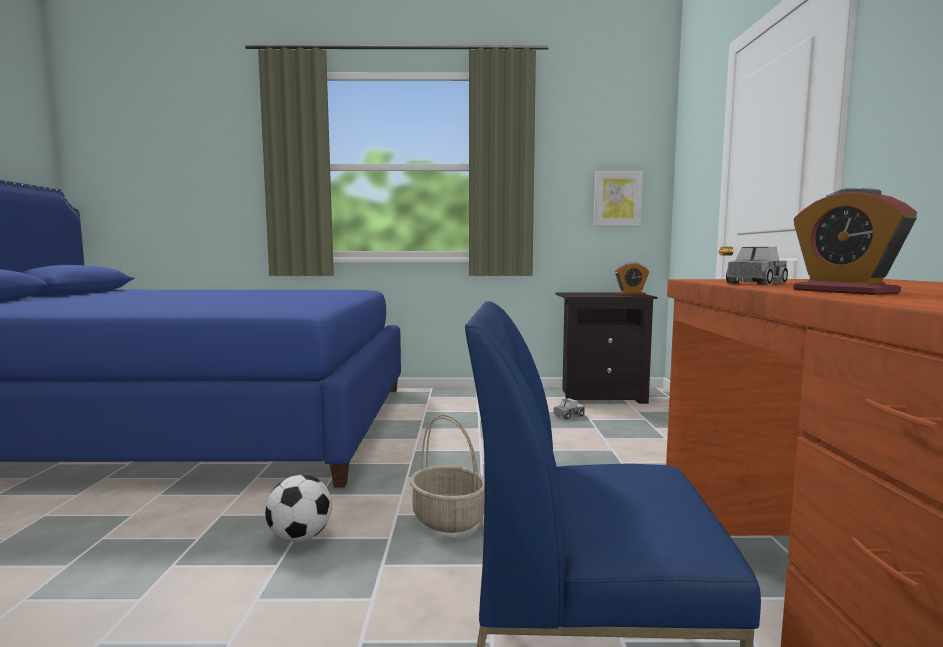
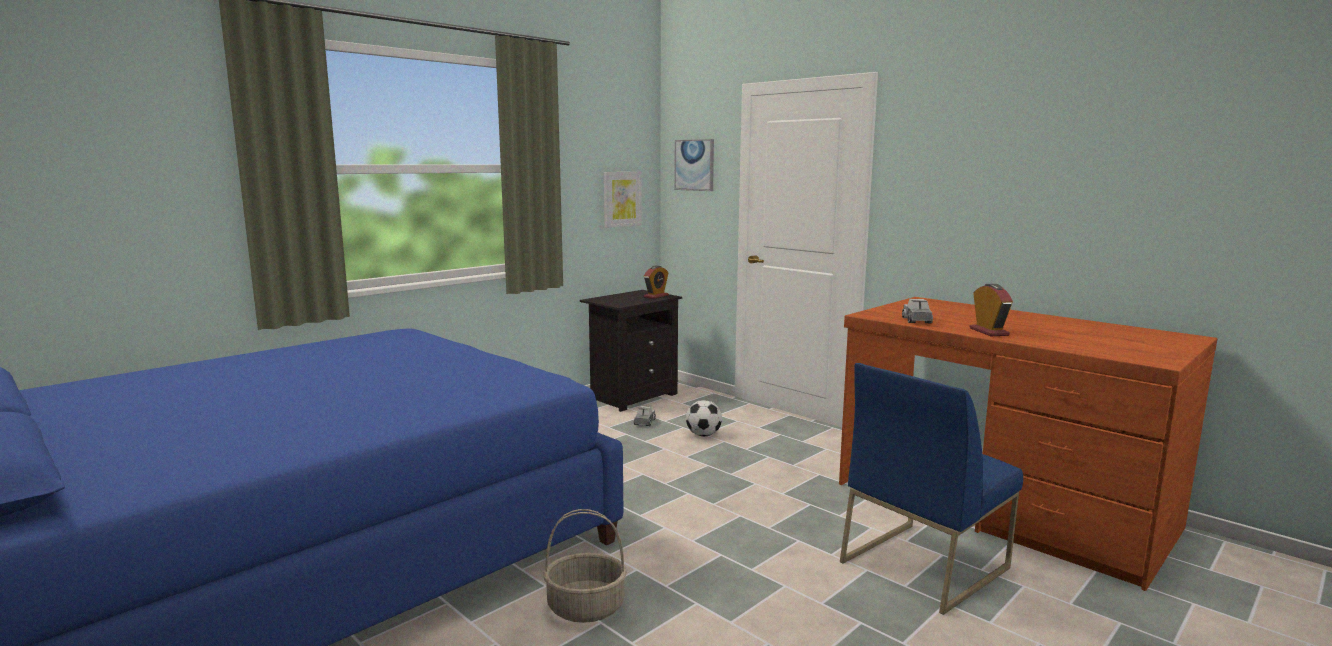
camera: 45 degrees left, 5 degrees up
football [265,475,332,542] -> football moved to [686,400,722,436]
basket [410,414,485,533] -> basket moved to [543,509,627,623]
alarm clock [793,188,917,295] -> alarm clock turned 120 degrees counterclockwise [969,284,1013,336]
none -> picture [674,139,714,191]

